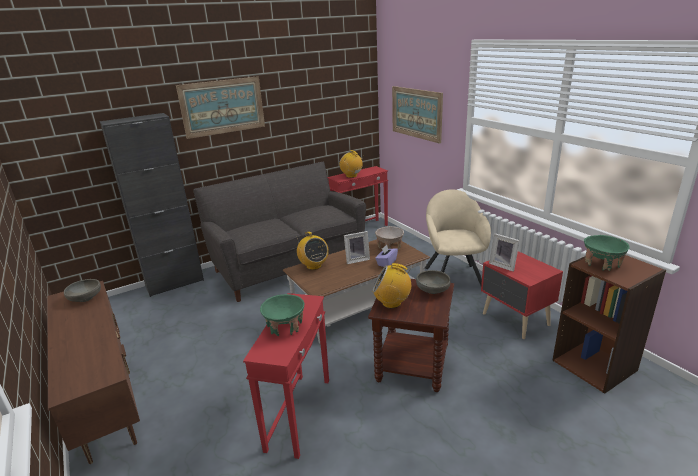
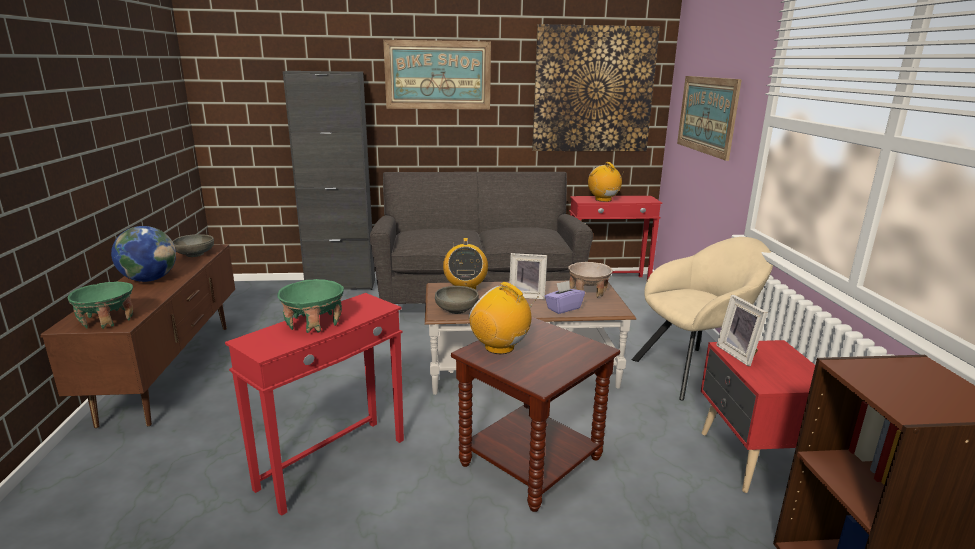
camera: 25 degrees right, 5 degrees down
grey bowl [416,270,451,294] -> grey bowl moved to [435,286,479,314]
beige armchair [425,189,491,285] -> beige armchair turned 45 degrees clockwise [632,237,773,401]
green bowl [584,235,630,271] -> green bowl moved to [67,282,133,329]
none -> globe [111,226,176,282]
none -> picture [532,24,660,151]

